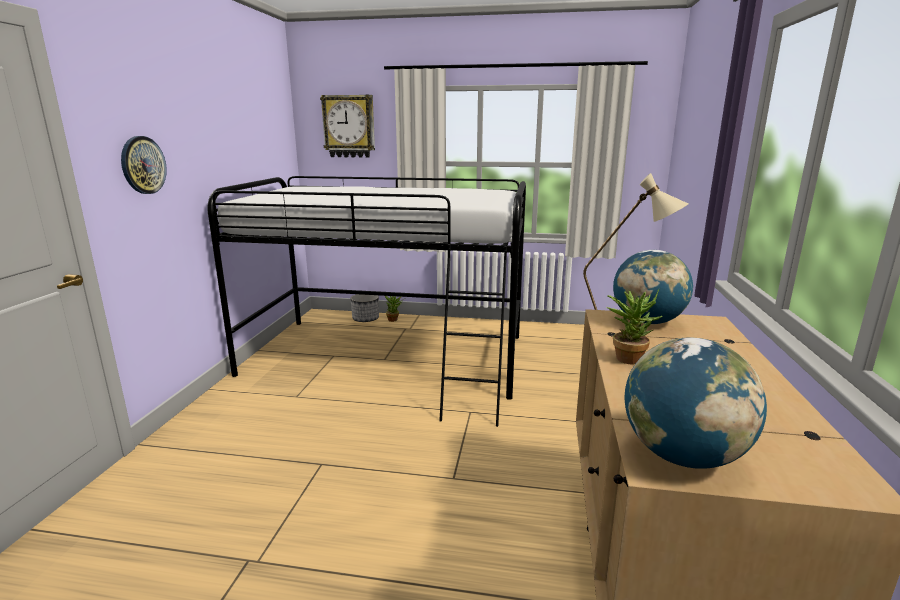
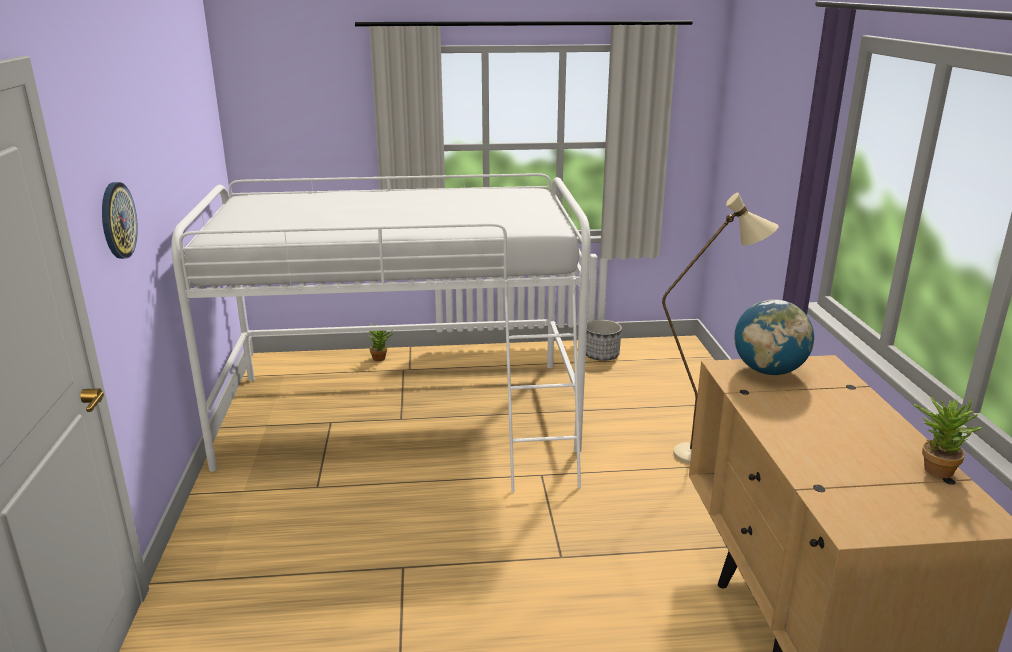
camera: 15 degrees left, 5 degrees up
black bed [208,176,526,427] -> white bed [171,173,591,492]
wall clock [320,95,375,158] -> none
planter [351,294,379,322] -> planter moved to [586,320,622,361]
potted plant [606,289,663,364] -> potted plant moved to [913,396,982,478]
globe [625,337,767,469] -> none

